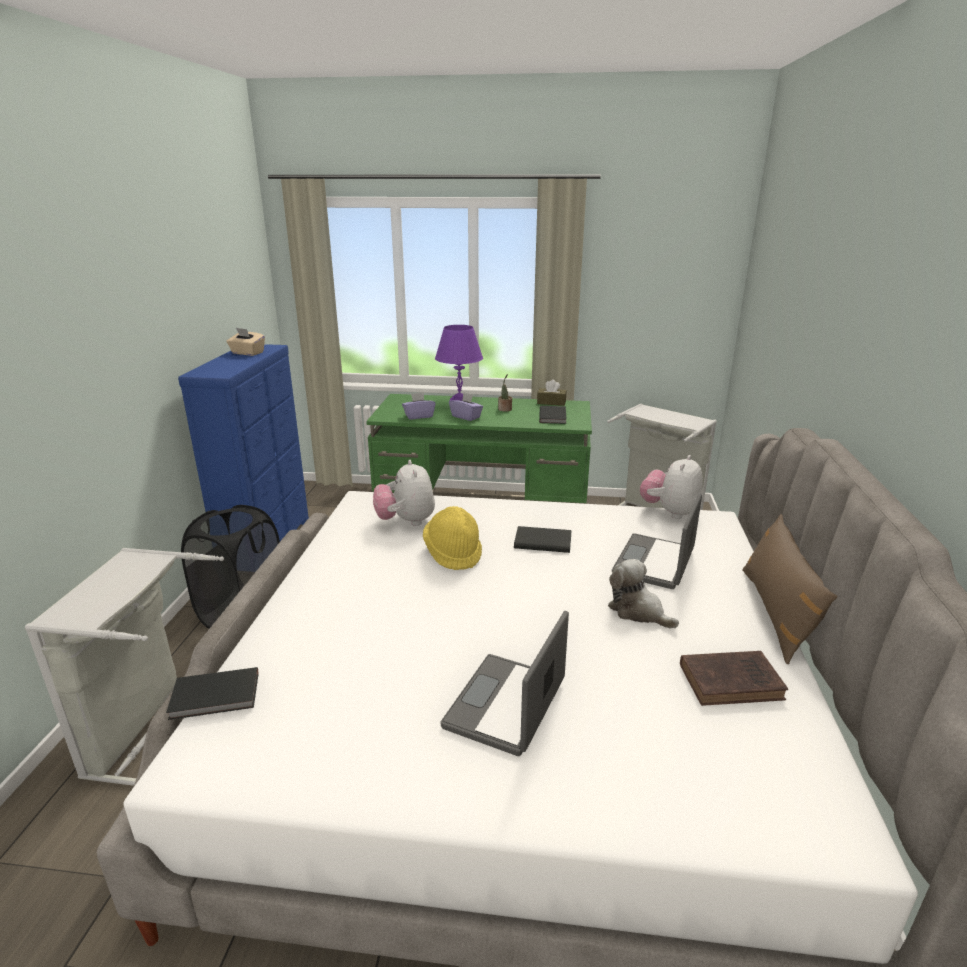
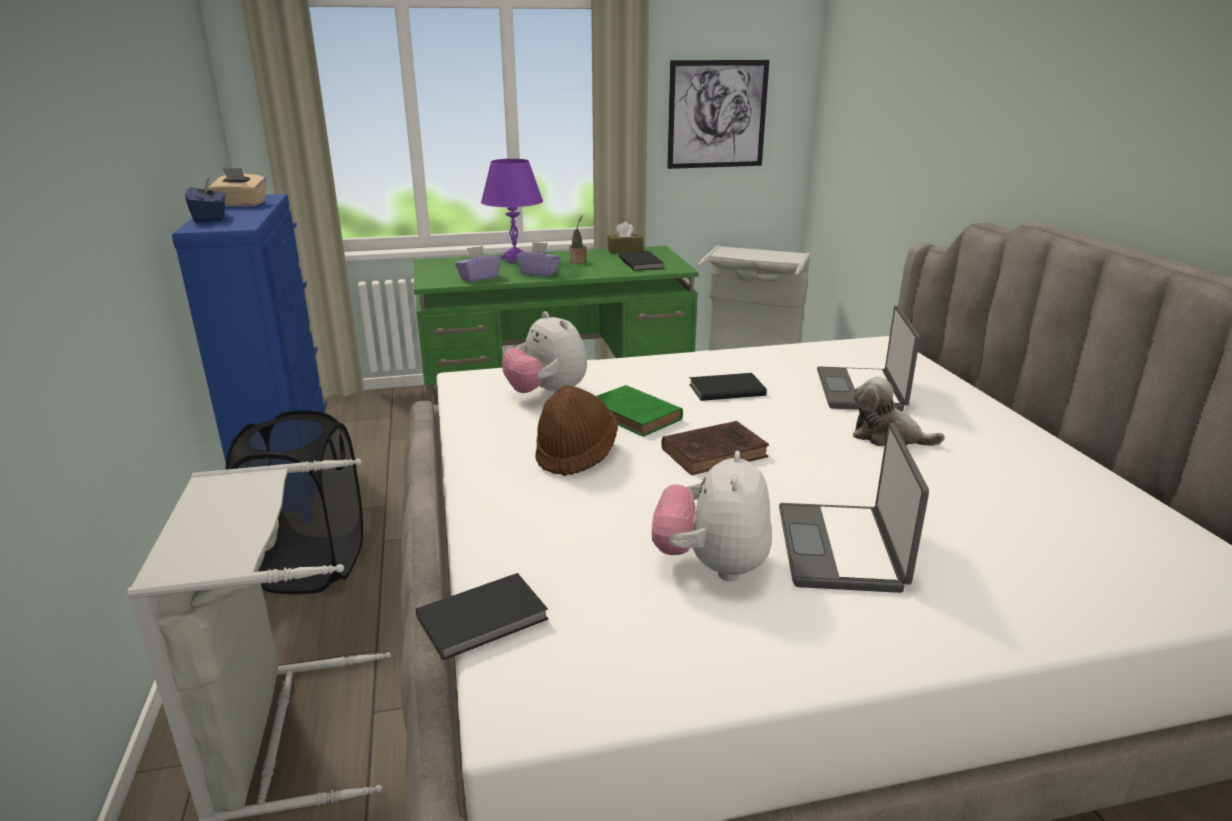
camera: 20 degrees left, 0 degrees up
yellow hat [423,506,482,570] -> green book [596,385,683,437]
plush toy [640,455,703,519] -> plush toy moved to [652,451,772,581]
brown book [680,651,788,706] -> brown book moved to [661,421,769,475]
brown pillow [742,514,838,664] -> none
none -> blue tissue box [185,177,226,223]
none -> brown hat [535,385,618,476]
none -> picture [667,60,770,169]

